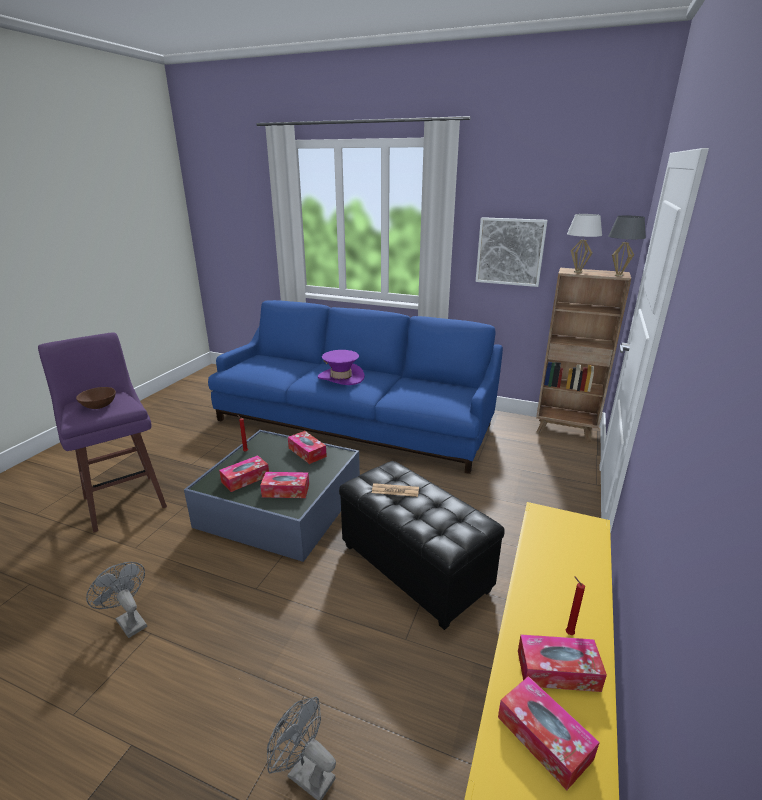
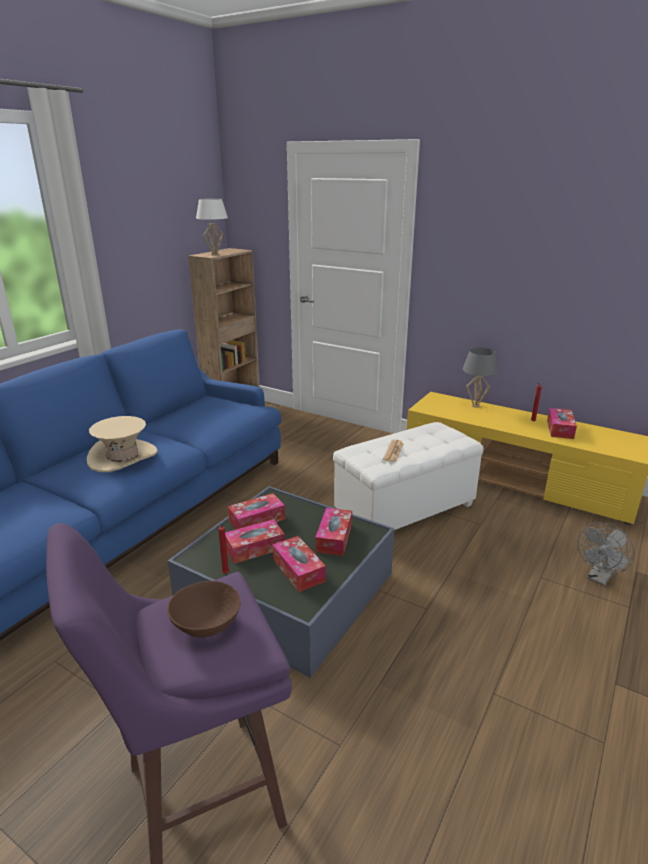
camera: 80 degrees left, 0 degrees up
grey fan [86,562,147,638] -> none
purple hat [318,350,365,385] -> beige hat [87,416,158,472]
black ottoman [339,461,505,630] -> white ottoman [333,422,483,530]
picture [476,217,548,287] -> none
tissue box [498,676,600,790] -> tissue box moved to [225,519,285,564]
grey table lamp [609,216,646,277] -> grey table lamp moved to [463,348,498,408]

